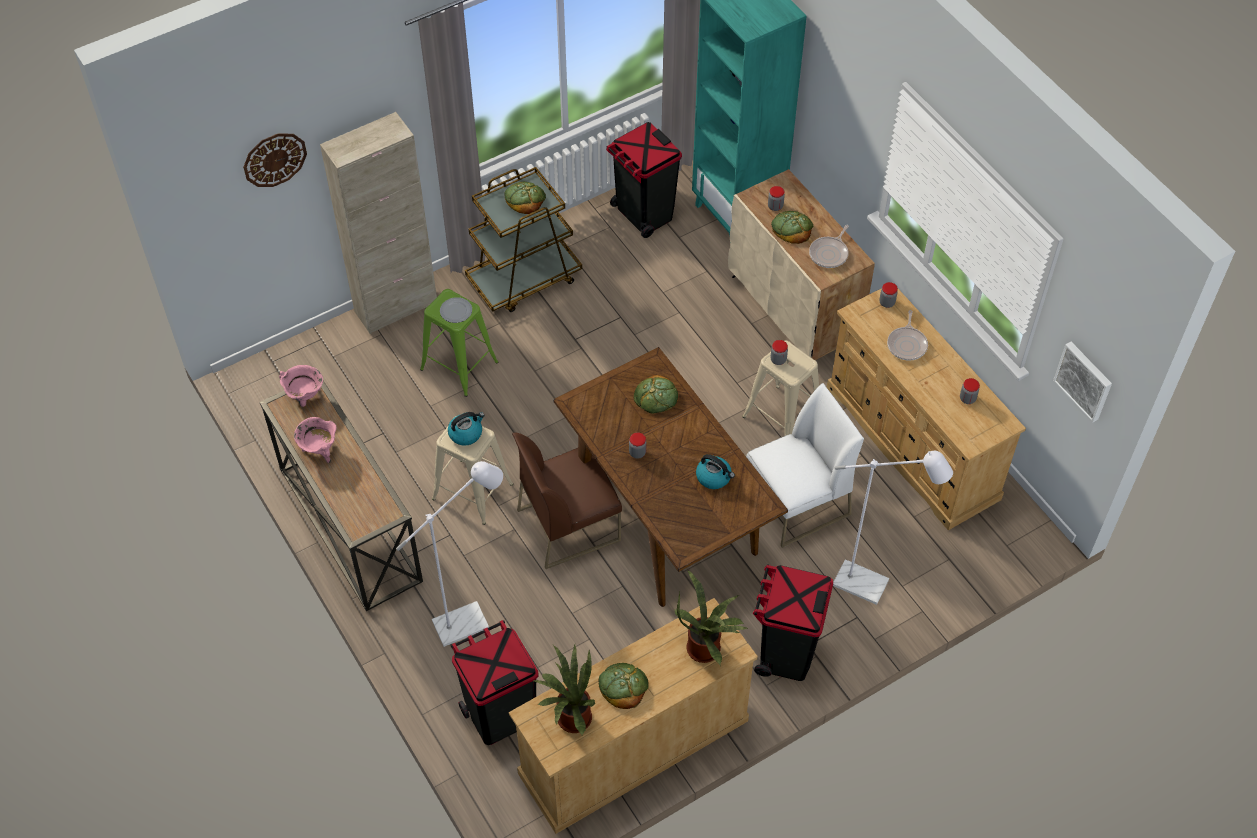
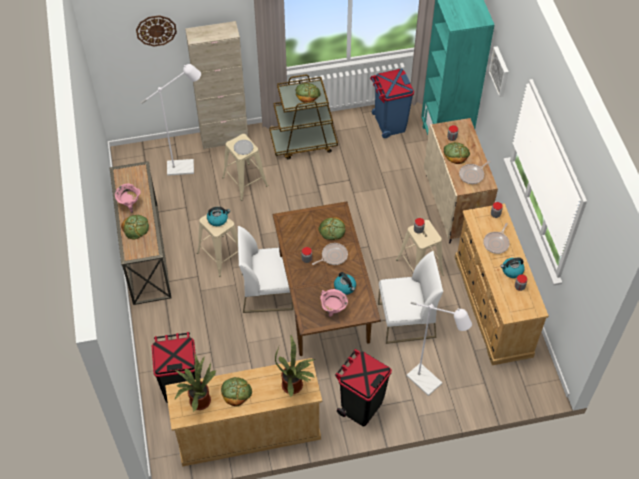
camera: 20 degrees right, 0 degrees up
pink cooking pot [279,365,323,407] -> pink cooking pot moved to [320,289,348,317]
white floor lamp [396,461,503,647] -> white floor lamp moved to [141,64,201,176]
green stool [420,289,498,397] -> beige stool [222,134,268,200]
brown chair [512,432,622,569] -> white chair [238,226,293,313]
black trash can [606,122,682,238] -> blue trash can [370,69,414,138]
picture [1053,342,1112,423] -> picture moved to [489,46,509,97]
none -> bread [121,215,149,239]
none -> frying pan [312,243,348,265]
none -> kettle [501,258,525,278]

